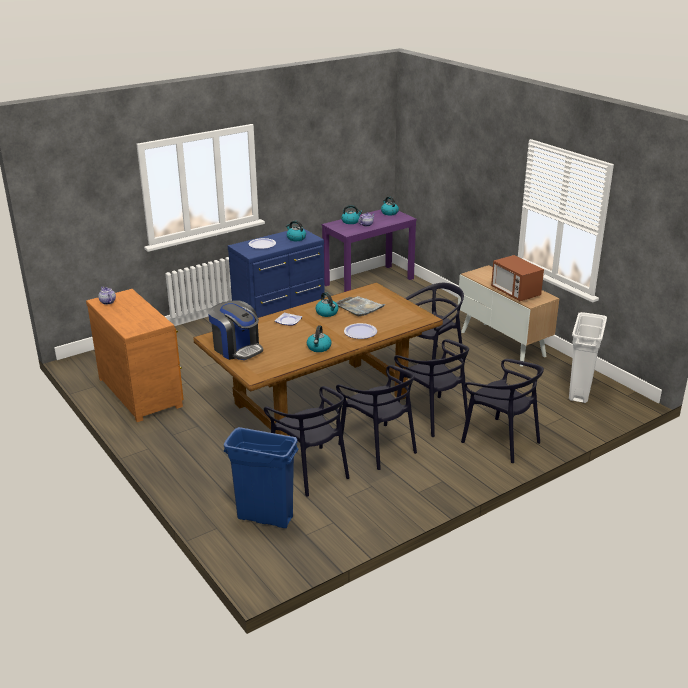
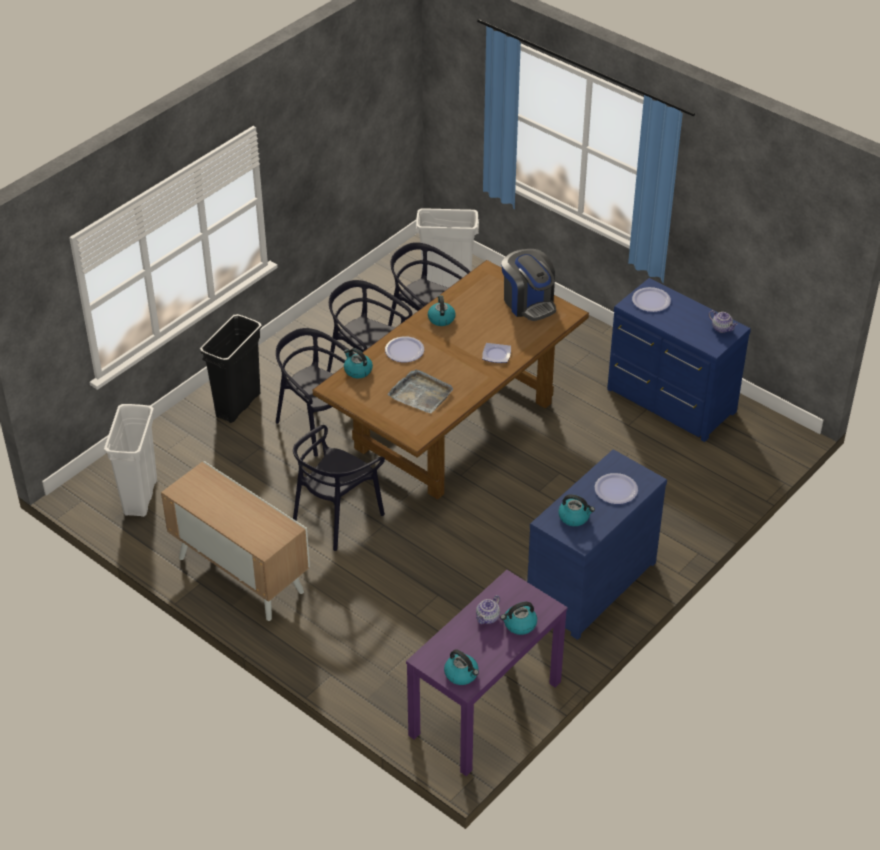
camera: 165 degrees right, 15 degrees up
brown dresser [86,289,183,422] -> blue dresser [607,278,751,442]
coffee machine [208,300,263,360] -> coffee machine turned 150 degrees counterclockwise [502,249,556,321]
blue trash can [224,427,299,528] -> white trash can [415,208,479,288]
kettle [315,292,339,317] -> kettle moved to [344,348,373,379]
black chair [461,359,544,463] -> black trash can [200,314,262,423]
microwave [491,255,544,301] -> none
none -> plate [632,287,671,312]

